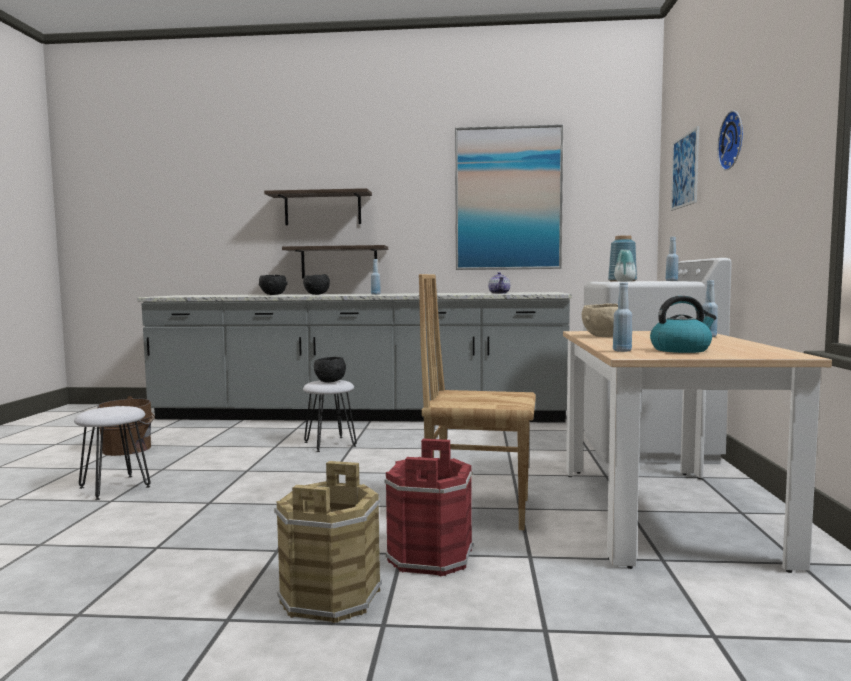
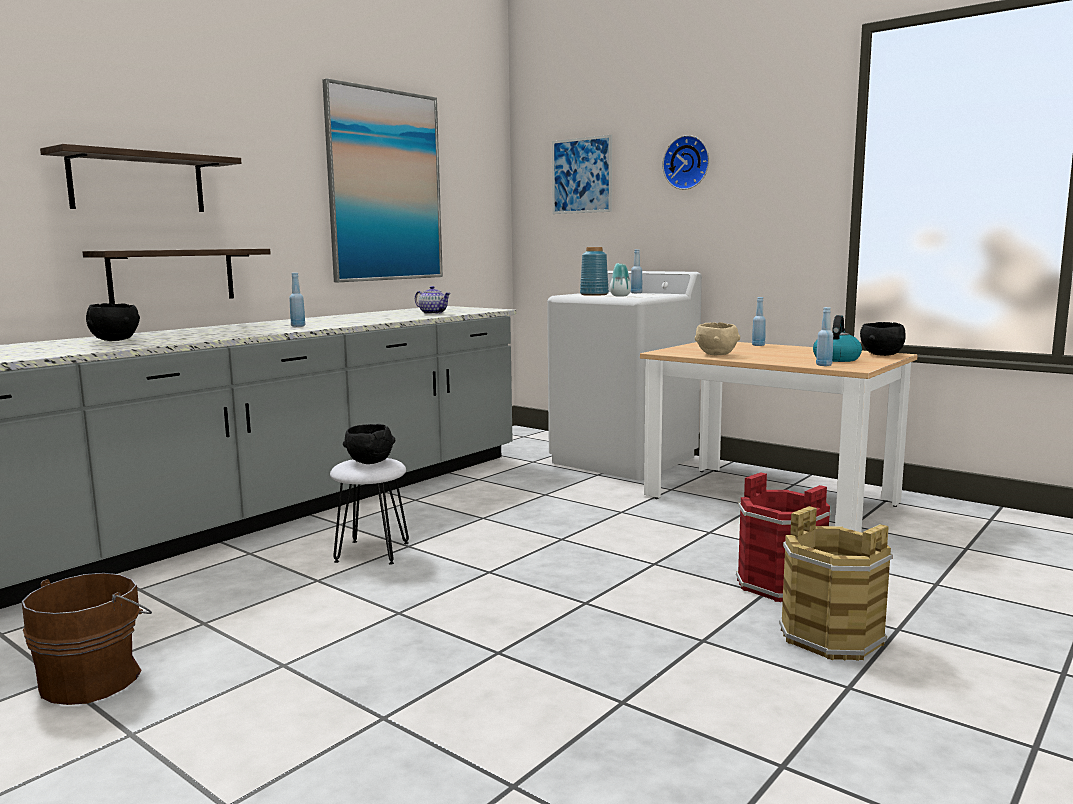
camera: 55 degrees left, 5 degrees up
white stool [74,406,151,500] -> none
black bowl [303,274,330,295] -> black bowl moved to [860,322,906,356]
brown chair [419,274,536,530] -> none

